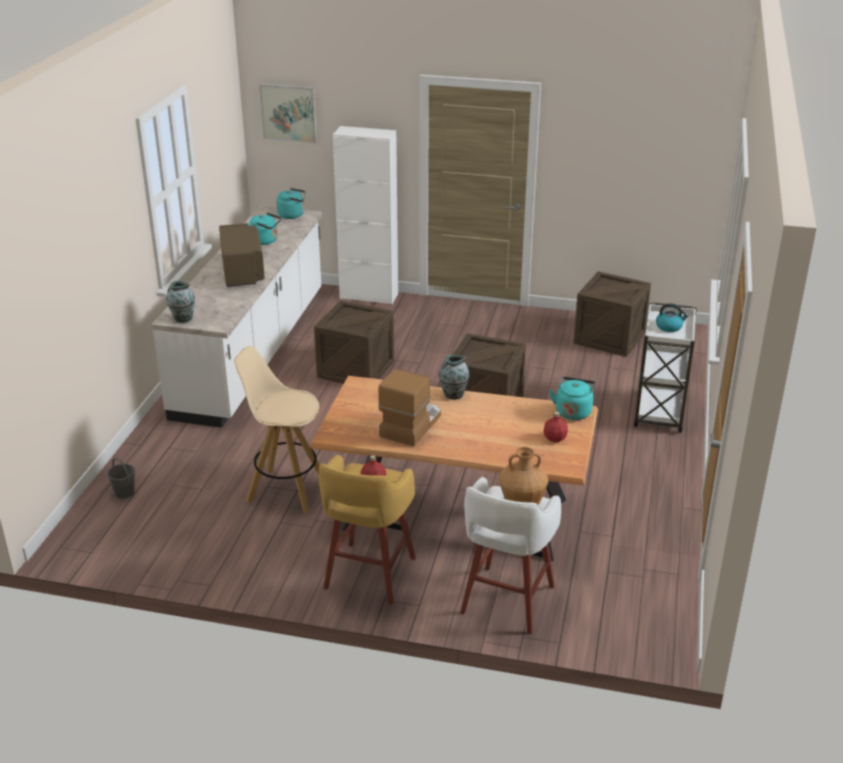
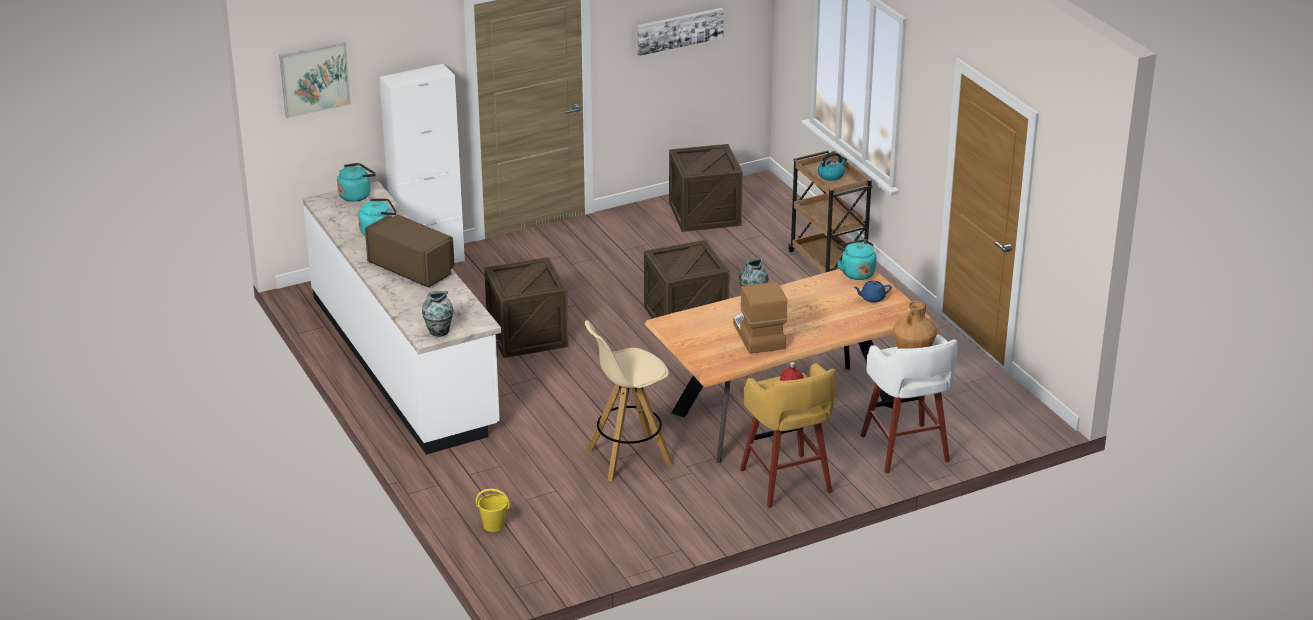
camera: 40 degrees left, 0 degrees up
grey bucket [107,457,135,499] -> yellow bucket [476,489,510,532]
red bottle [543,412,568,442] -> blue teapot [854,281,892,303]
white cart [634,302,697,433] -> brown cart [788,150,873,273]
none -> picture [637,8,724,56]

